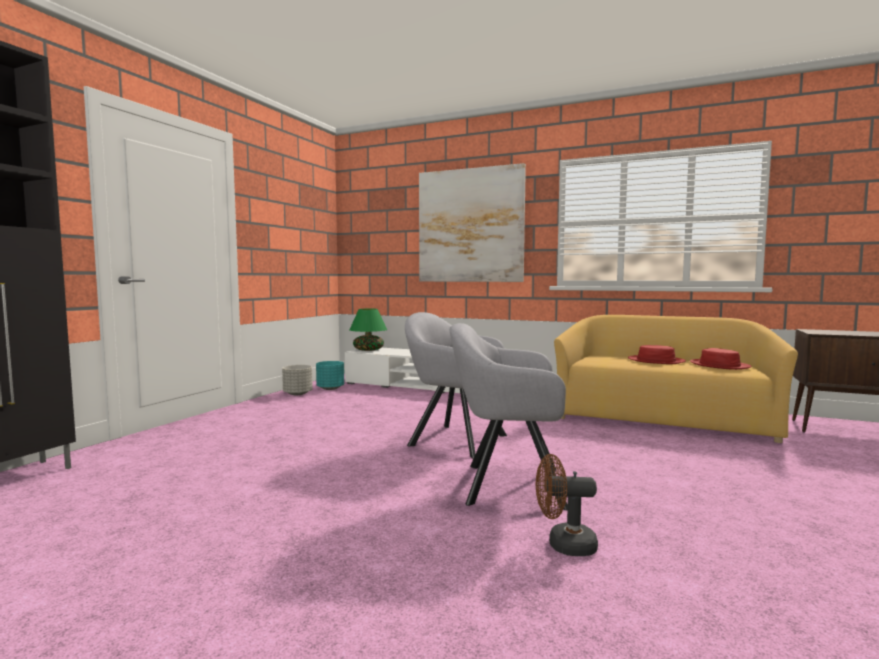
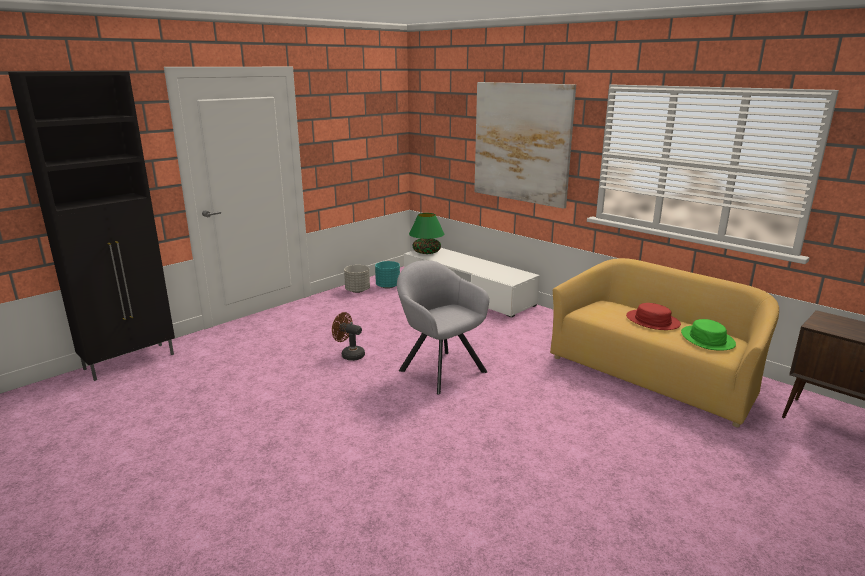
camera: 20 degrees right, 15 degrees up
grey armchair [450,323,568,510] -> none
brown fan [536,454,598,556] -> brown fan moved to [332,312,365,361]
red hat [690,348,751,370] -> green hat [681,319,736,351]

